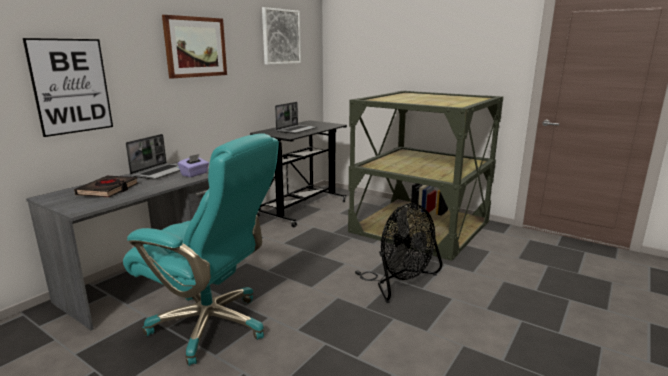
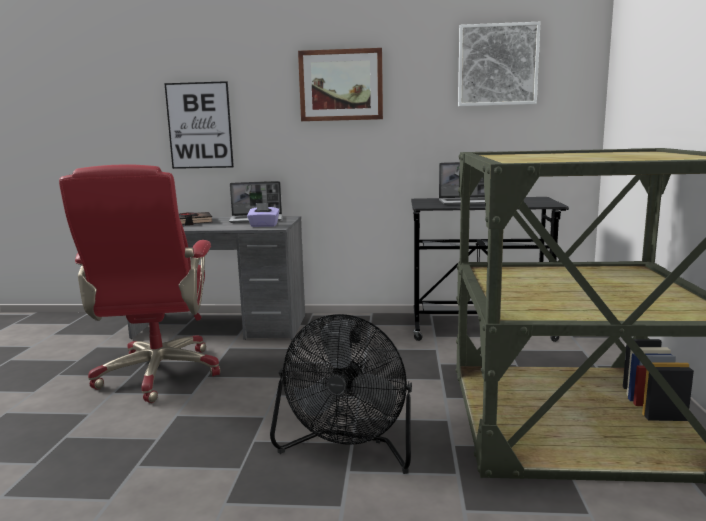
camera: 60 degrees right, 5 degrees down
turquoise office chair [123,134,279,366] -> red office chair [59,164,220,403]

